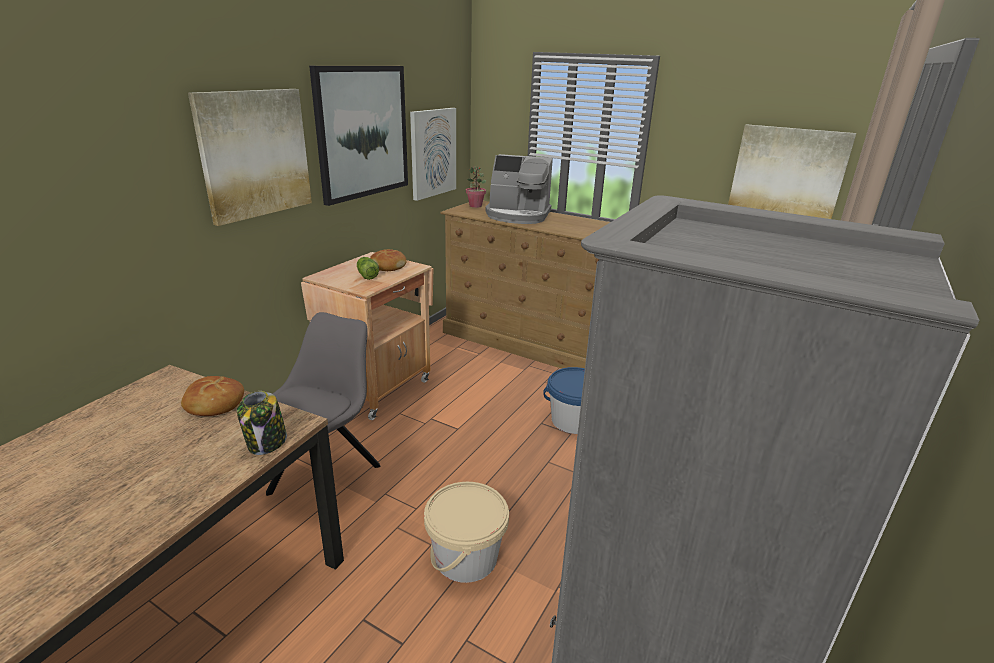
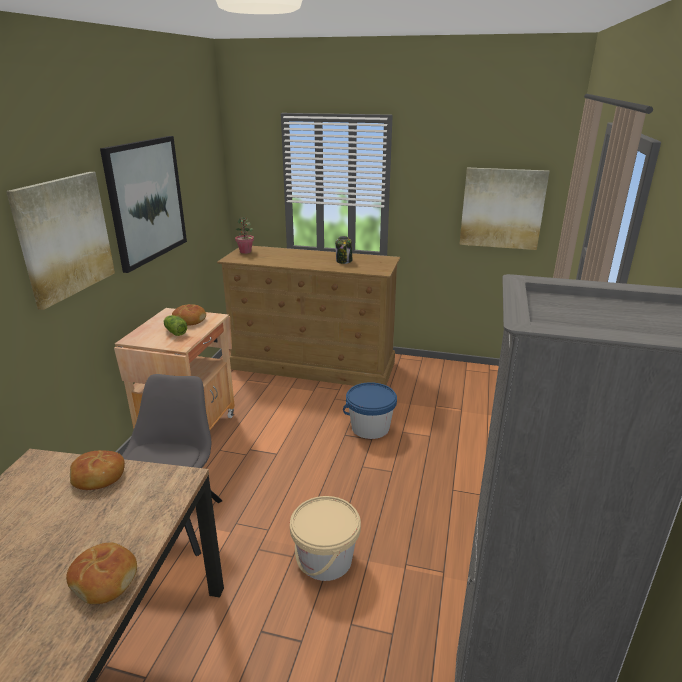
camera: 15 degrees left, 0 degrees up
jar [237,391,287,455] -> jar moved to [335,236,352,264]
picture [410,108,456,201] -> none
coffee machine [486,154,553,224] -> none
none -> bread [66,542,137,604]

